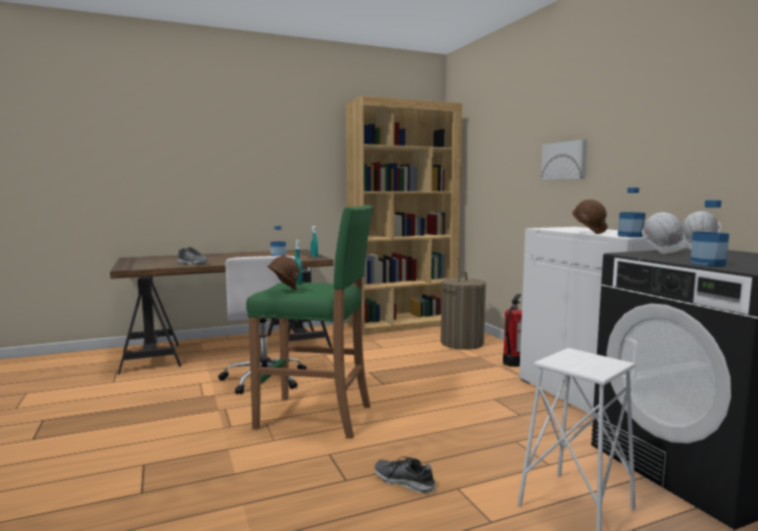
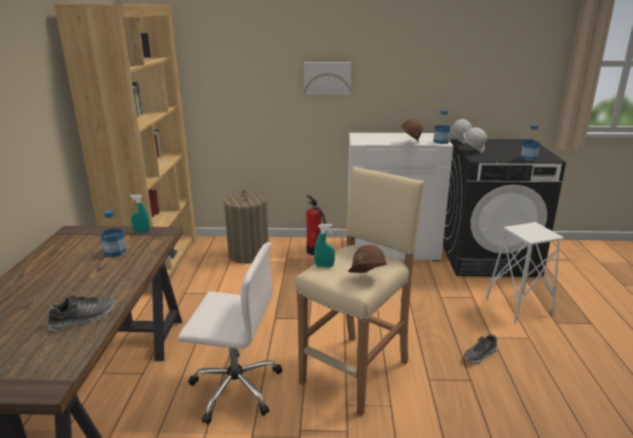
camera: 65 degrees left, 15 degrees up
green stool [246,205,374,439] -> beige stool [295,167,426,416]

